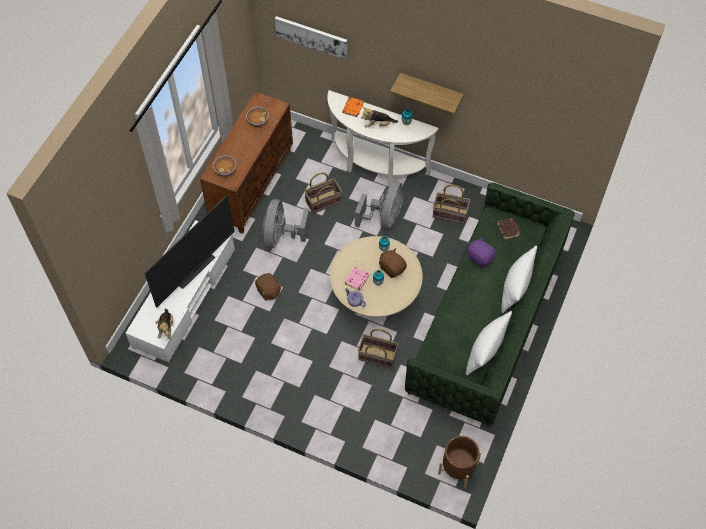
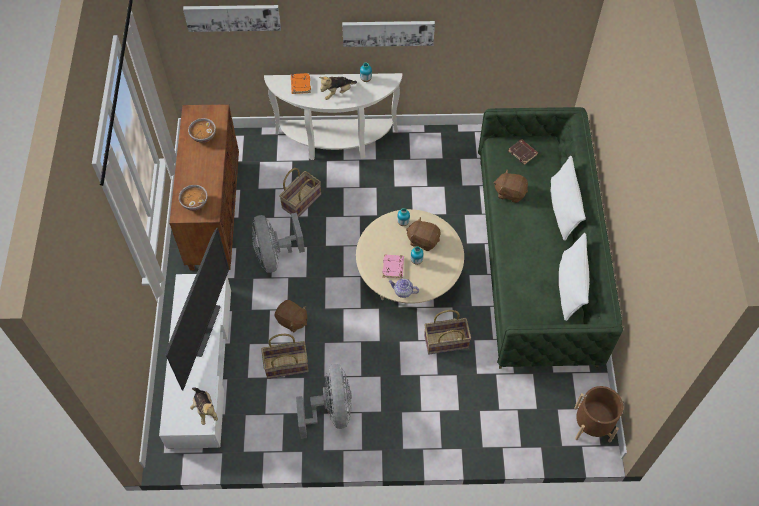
camera: 25 degrees left, 0 degrees up
grey fan [355,181,403,228] -> grey fan moved to [296,364,352,439]
shelf [390,73,464,114] -> picture [342,21,435,47]
basket [433,184,470,224] -> basket moved to [261,334,309,379]
purple plush toy [467,238,496,267] -> brown plush toy [493,170,528,203]

